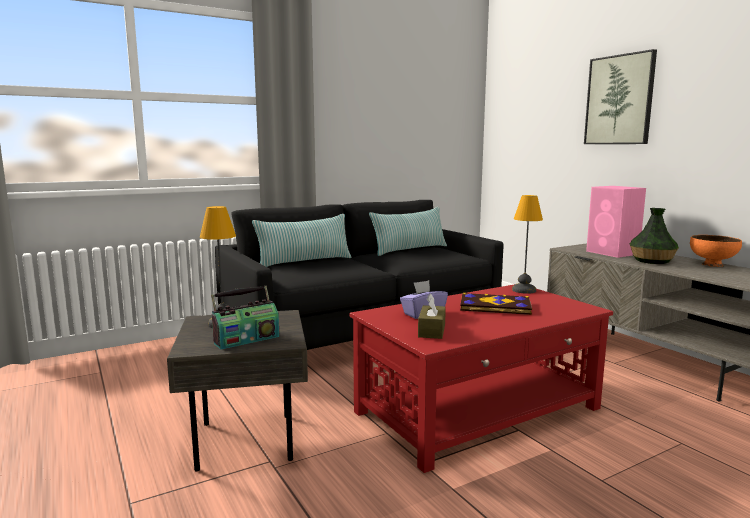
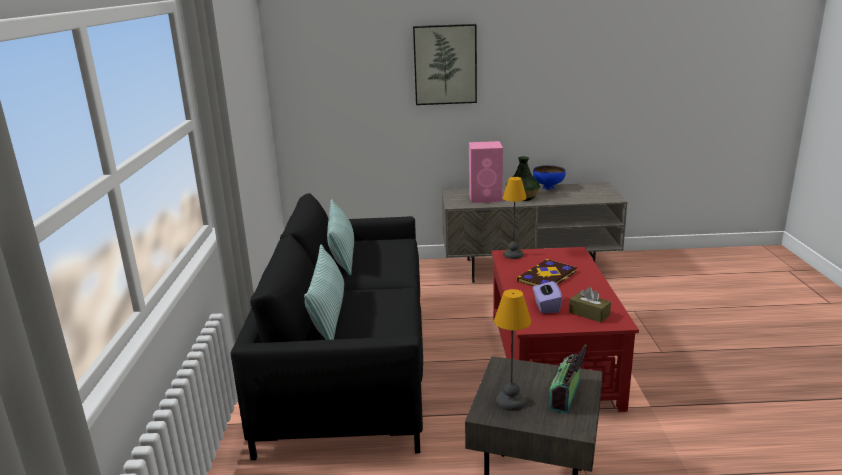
camera: 60 degrees left, 10 degrees up
radio [211,286,279,349] -> radio turned 150 degrees counterclockwise [549,344,587,413]
orange bowl [690,235,742,267] -> blue bowl [533,165,566,190]

